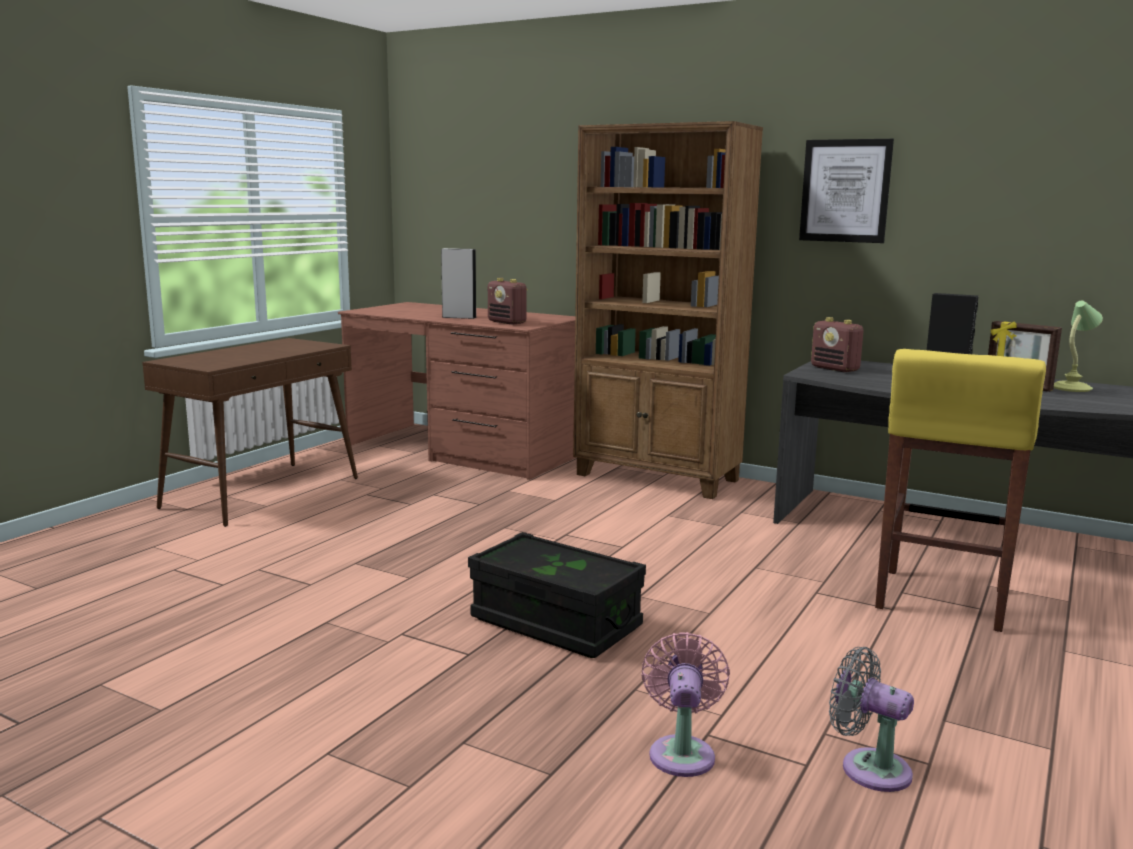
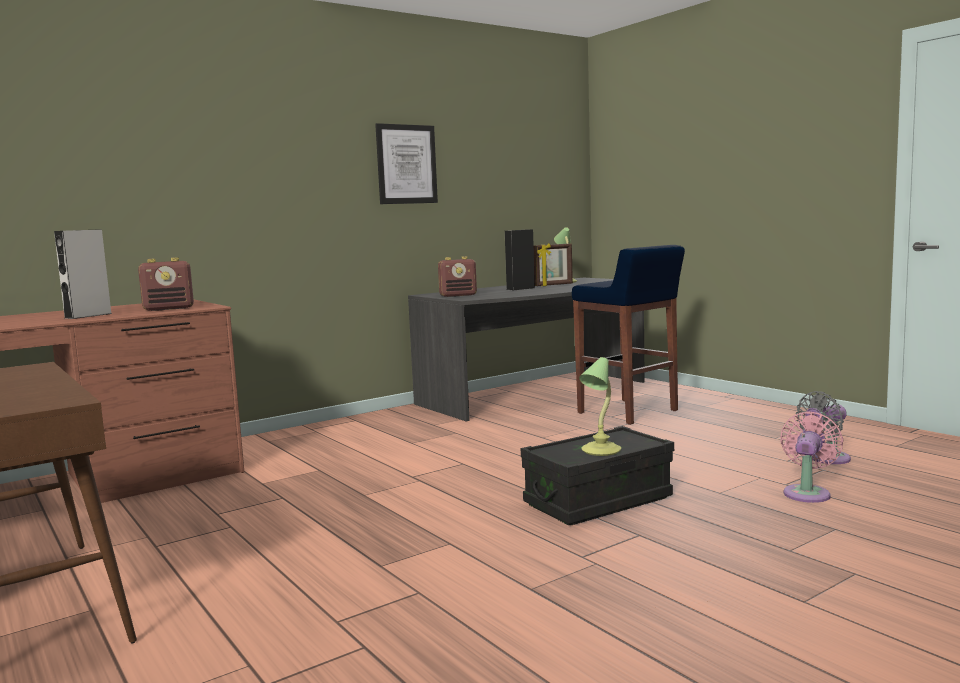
camera: 65 degrees left, 5 degrees down
brown bookcase [573,121,763,499] -> none
pink fan [641,632,730,777] -> pink fan turned 90 degrees clockwise [780,411,843,503]
yellow stool [875,349,1046,632] -> blue stool [572,245,685,425]
none -> table lamp [579,357,621,456]

